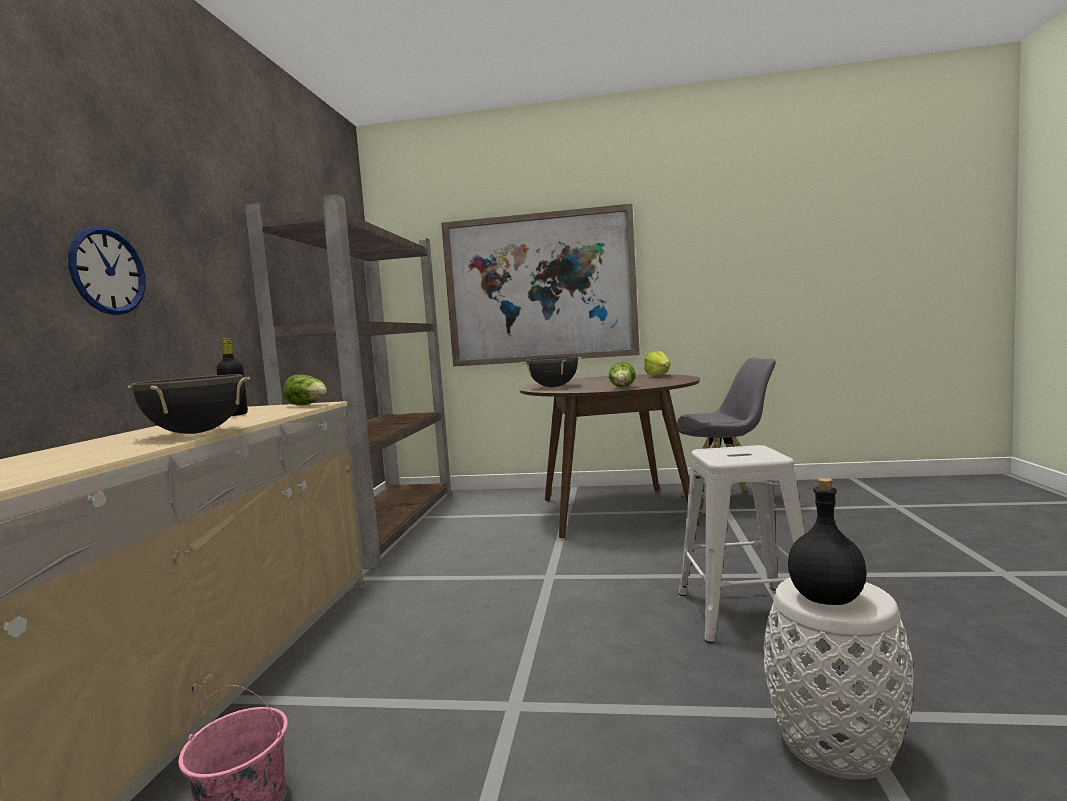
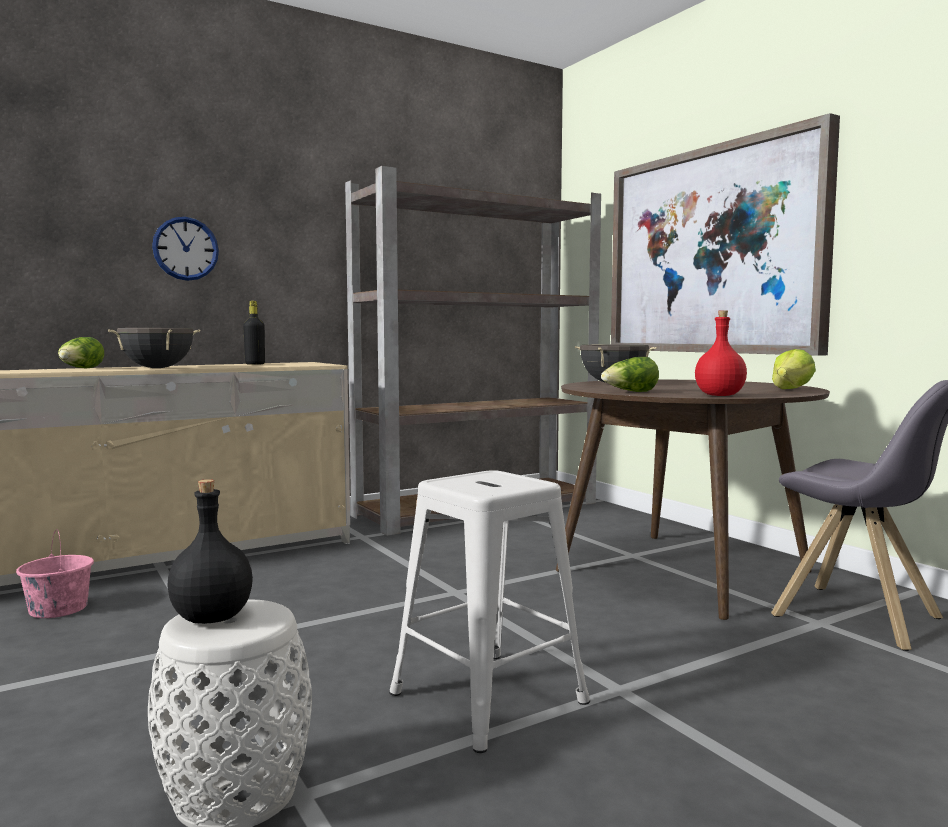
camera: 50 degrees right, 0 degrees up
lettuce [283,375,327,406] -> lettuce moved to [58,337,104,368]
none -> red bottle [695,310,747,396]

